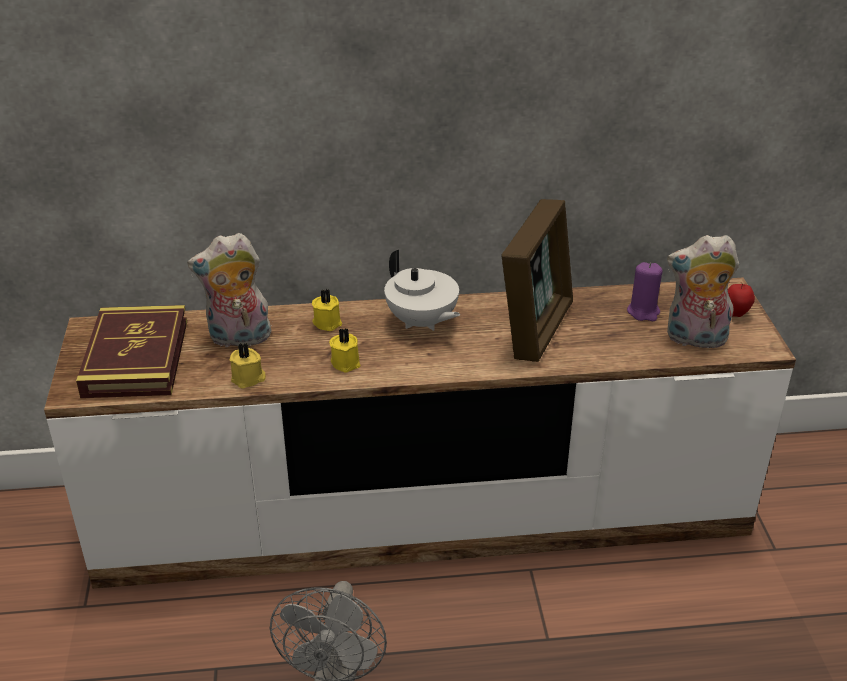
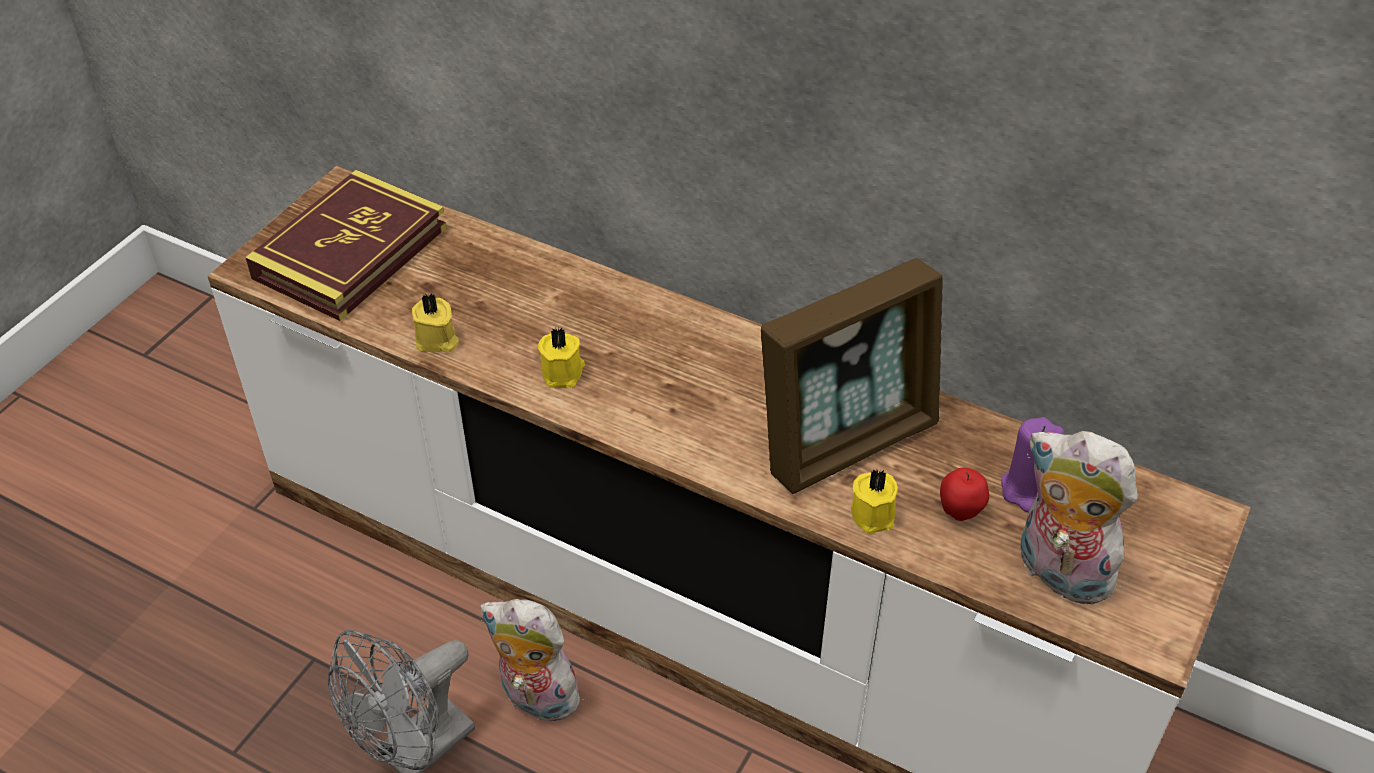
camera: 35 degrees right, 10 degrees up
plush toy [187,233,273,347] -> plush toy moved to [480,599,589,725]
yellow candle [312,289,342,331] -> yellow candle moved to [851,469,898,534]
white teapot [384,250,460,331] -> none
apple [728,282,755,317] -> apple moved to [940,467,989,521]

